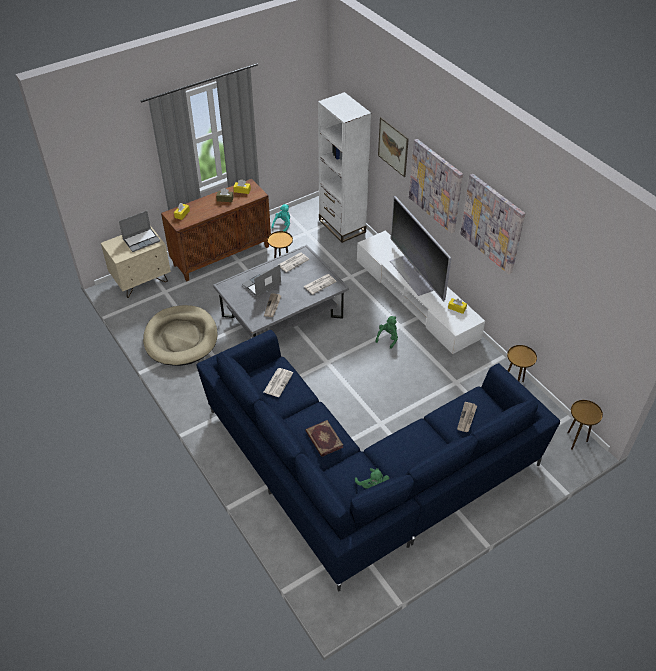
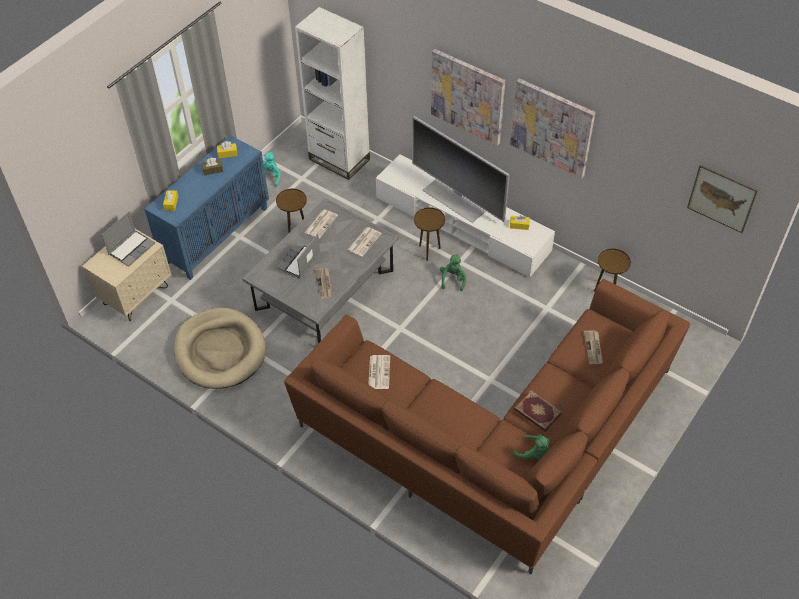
camera: 20 degrees left, 5 degrees up
brown cabinet [161,179,271,282] -> blue cabinet [145,135,269,280]
blue sofa [196,330,560,591] -> brown sofa [284,279,690,574]
book [305,420,343,457] -> book moved to [514,390,562,432]
picture [378,117,409,177] -> picture moved to [687,164,758,233]
brown side table [567,400,603,450] -> brown side table moved to [414,207,445,261]

